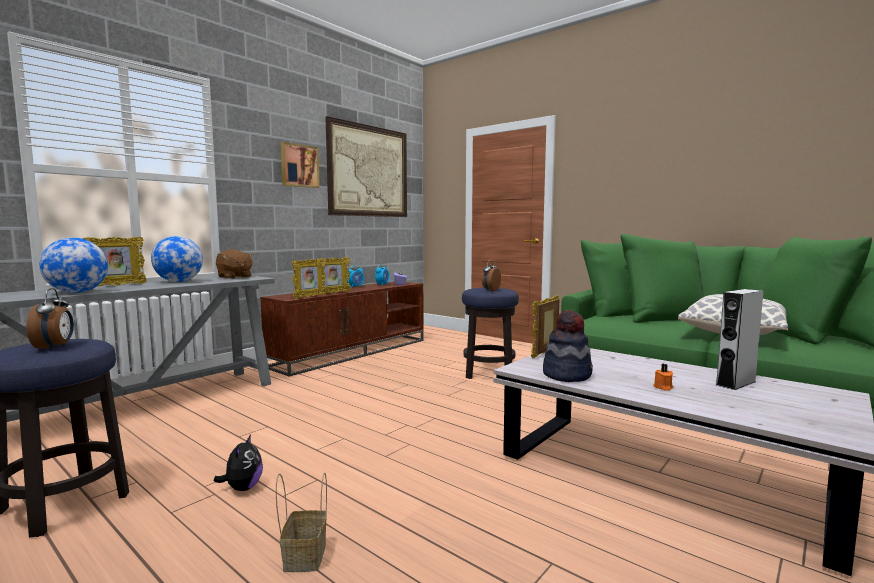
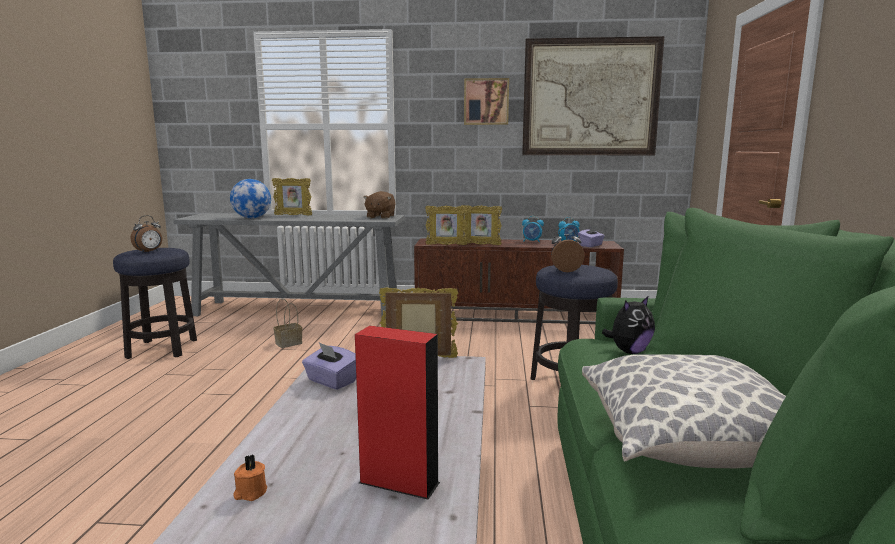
camera: 55 degrees right, 5 degrees up
globe [151,236,203,282] -> none
plush toy [214,434,263,491] -> plush toy moved to [602,296,655,354]
basket [276,473,327,572] -> basket moved to [273,298,302,348]
hat [543,310,593,382] -> purple tissue box [302,343,356,390]
orange candle [653,364,674,391] -> orange candle moved to [233,454,267,501]
grey speaker [716,289,763,390] -> red speaker [355,326,440,500]

